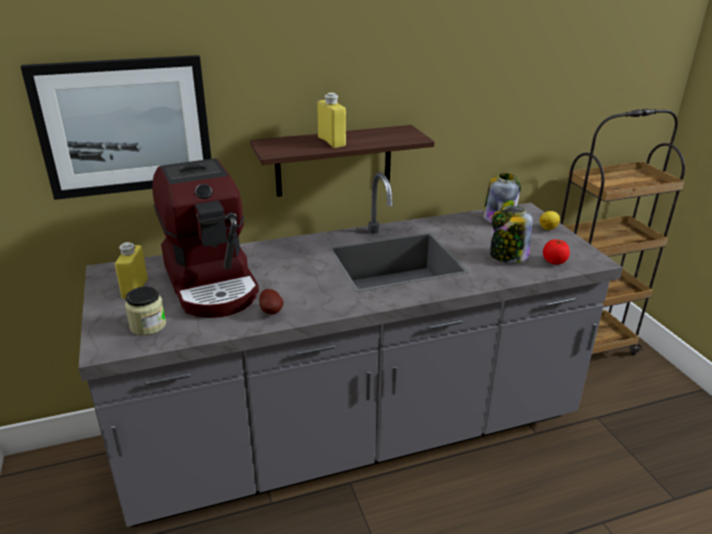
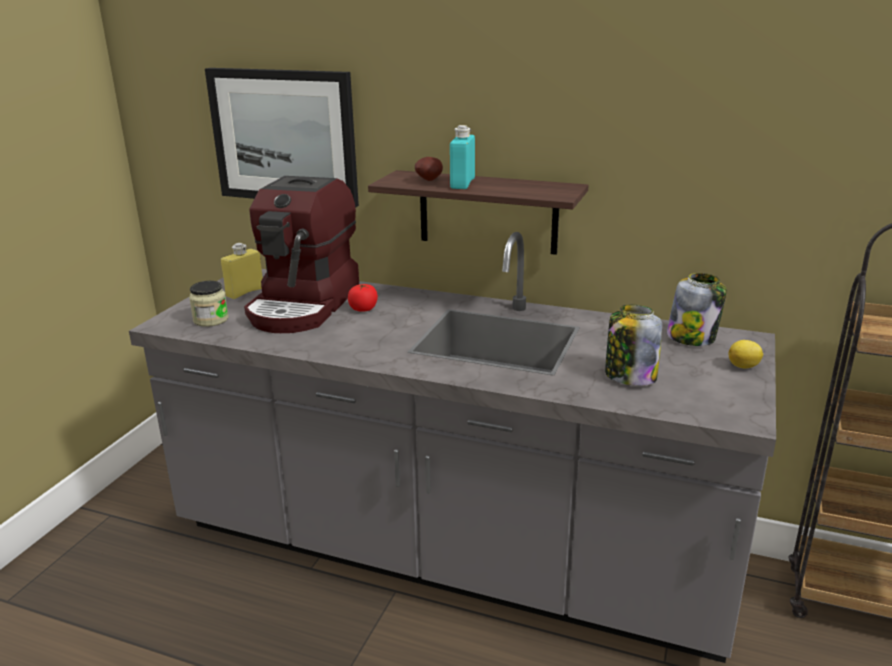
camera: 40 degrees right, 5 degrees down
potato [259,289,284,314] -> potato moved to [415,157,443,181]
yellow bottle [317,93,346,148] -> turquoise bottle [450,125,475,189]
tomato [543,239,570,264] -> tomato moved to [348,284,378,312]

